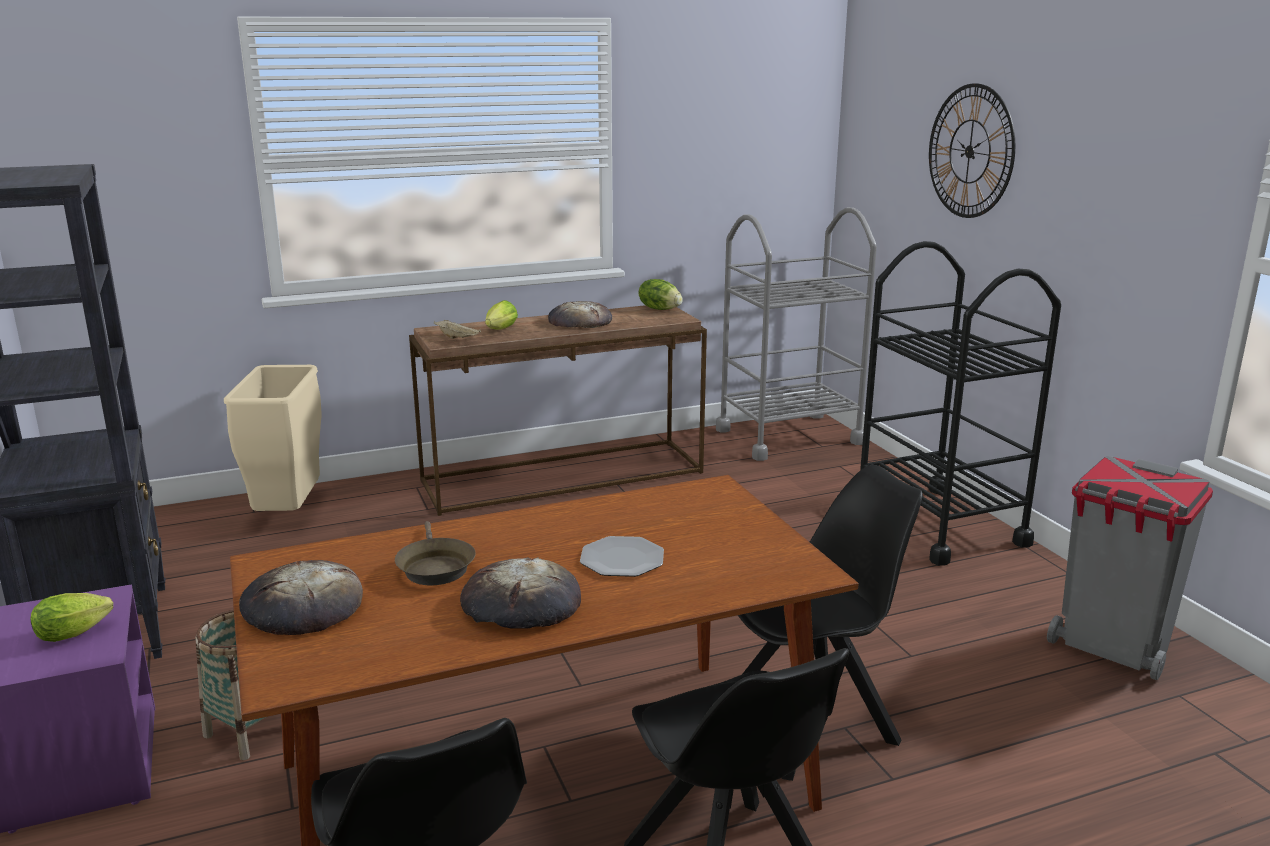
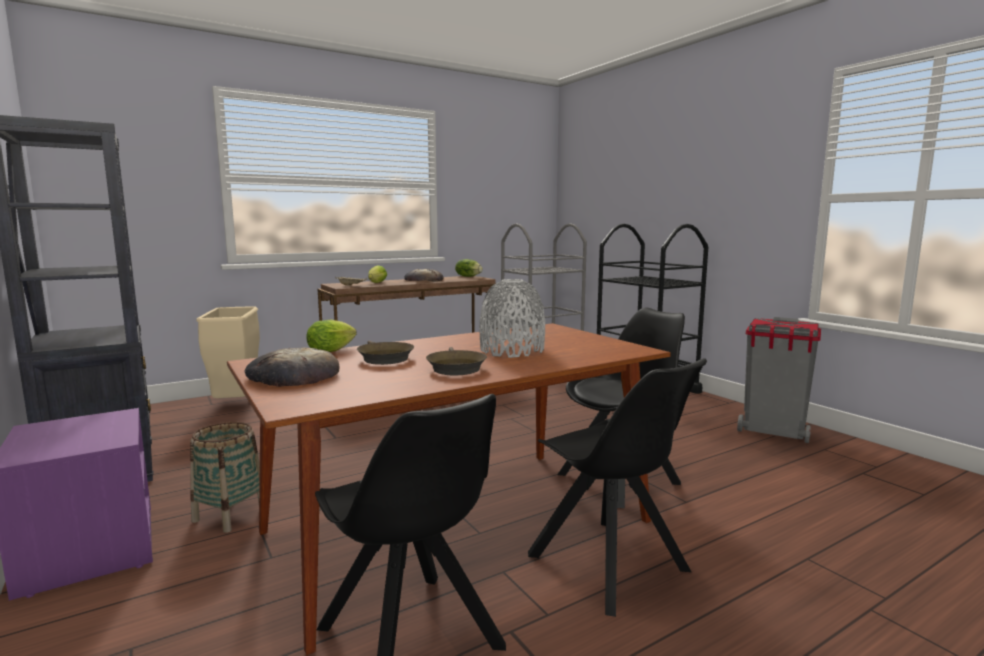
camera: 10 degrees left, 10 degrees down
lettuce [30,593,113,642] -> lettuce moved to [306,320,357,352]
bread [460,557,581,629] -> brown frying pan [426,347,487,375]
plate [580,536,664,577] -> grey vase [479,279,545,358]
wall clock [929,83,1015,218] -> none

